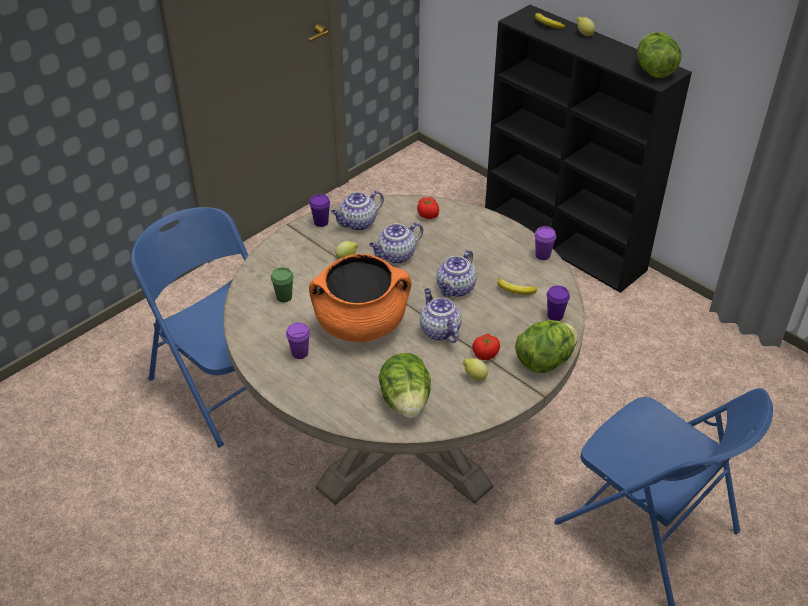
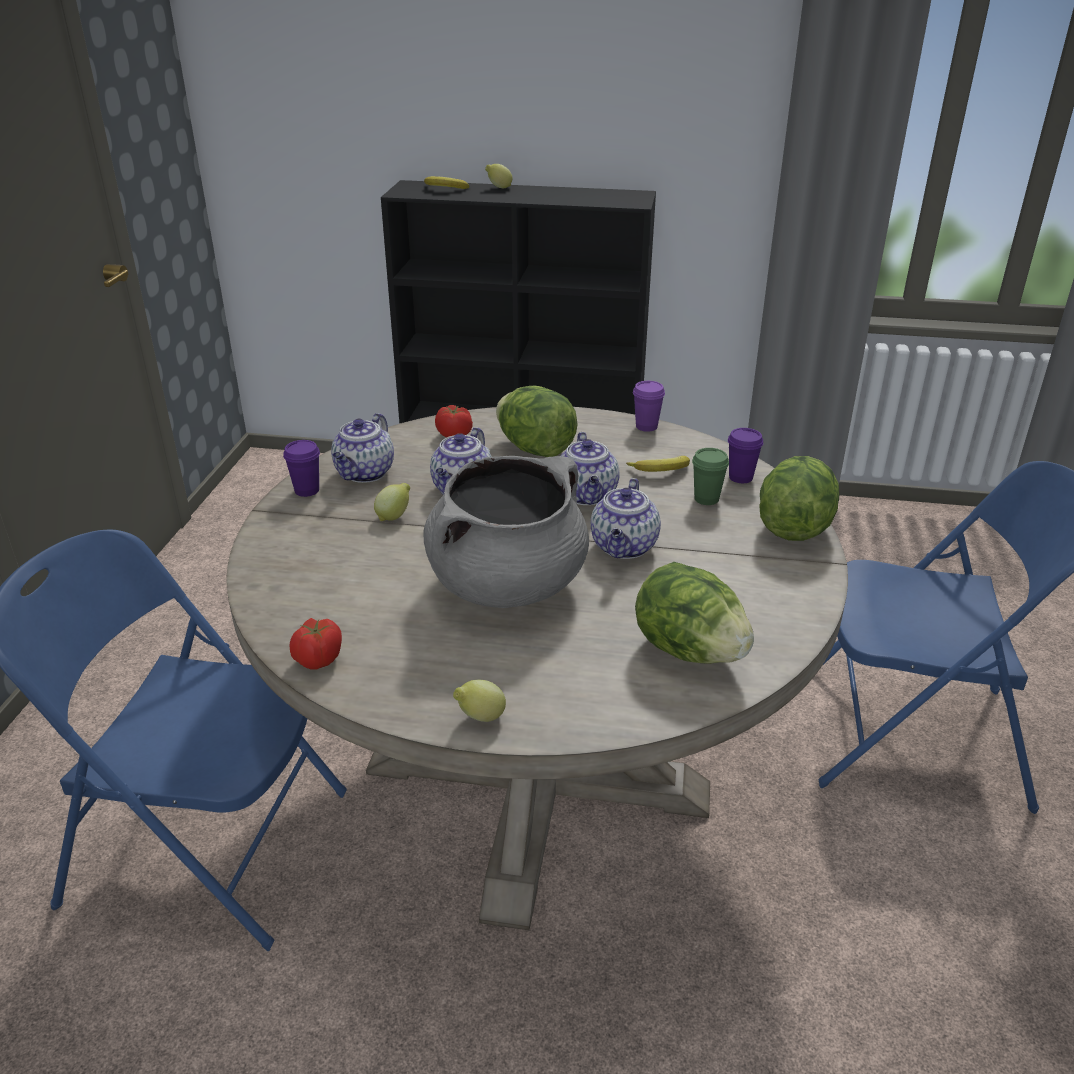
camera: 35 degrees left, 10 degrees down
green cup [271,267,294,302] -> green cup moved to [692,448,729,505]
purple cup [286,322,310,359] -> none
orange cooking pot [309,254,411,342] -> grey cooking pot [423,456,589,608]
teapot [420,288,462,343] -> teapot turned 105 degrees counterclockwise [591,478,661,559]
lemon [463,358,488,381] -> lemon moved to [453,680,506,722]
tomato [472,334,500,360] -> tomato moved to [290,618,342,670]
lettuce [637,32,681,78] -> lettuce moved to [496,386,578,457]

